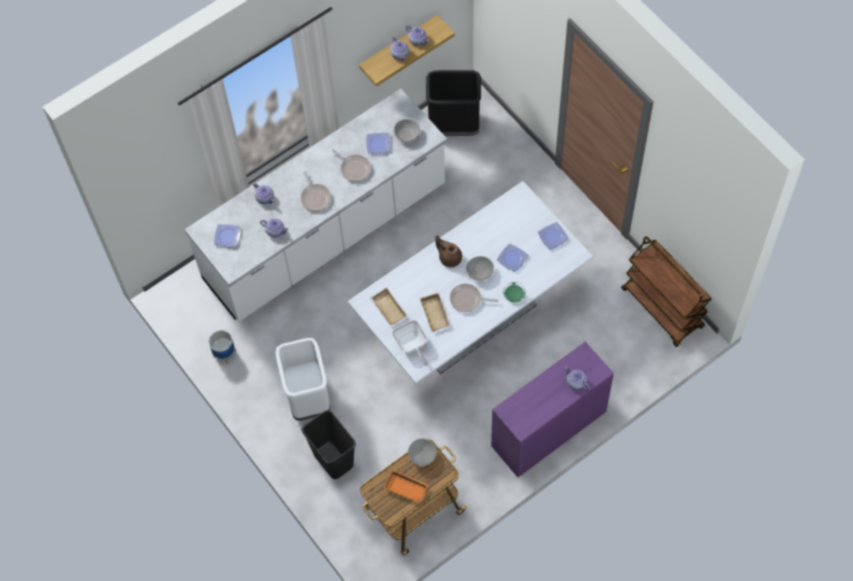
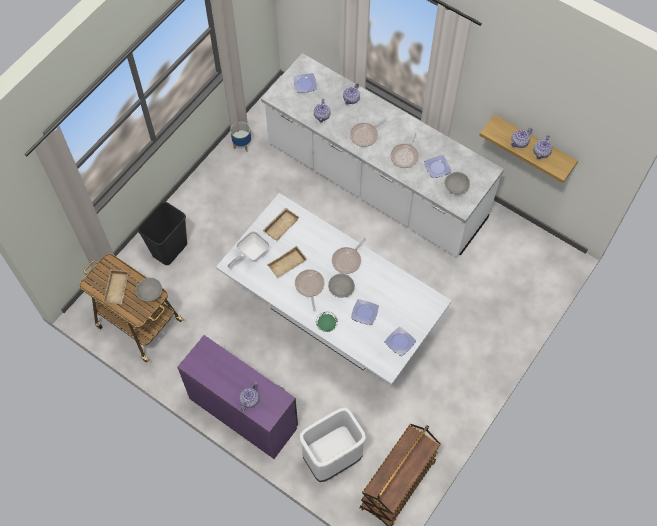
camera: 70 degrees right, 0 degrees up
white trash can [276,338,330,421] -> white trash can moved to [299,408,366,482]
orange tray [383,470,428,503] -> beige tray [103,269,129,304]
black trash can [426,70,481,136] -> none
brown teapot [435,235,462,267] -> frying pan [332,238,366,274]

